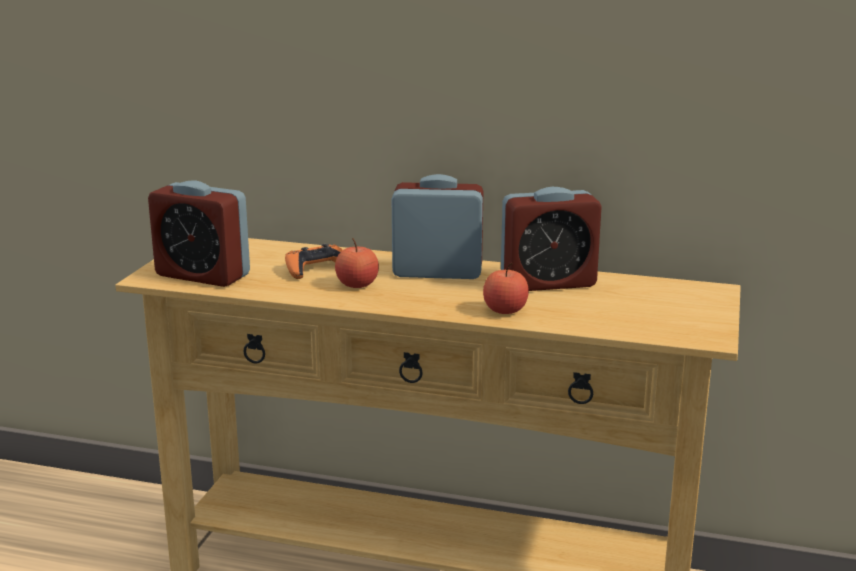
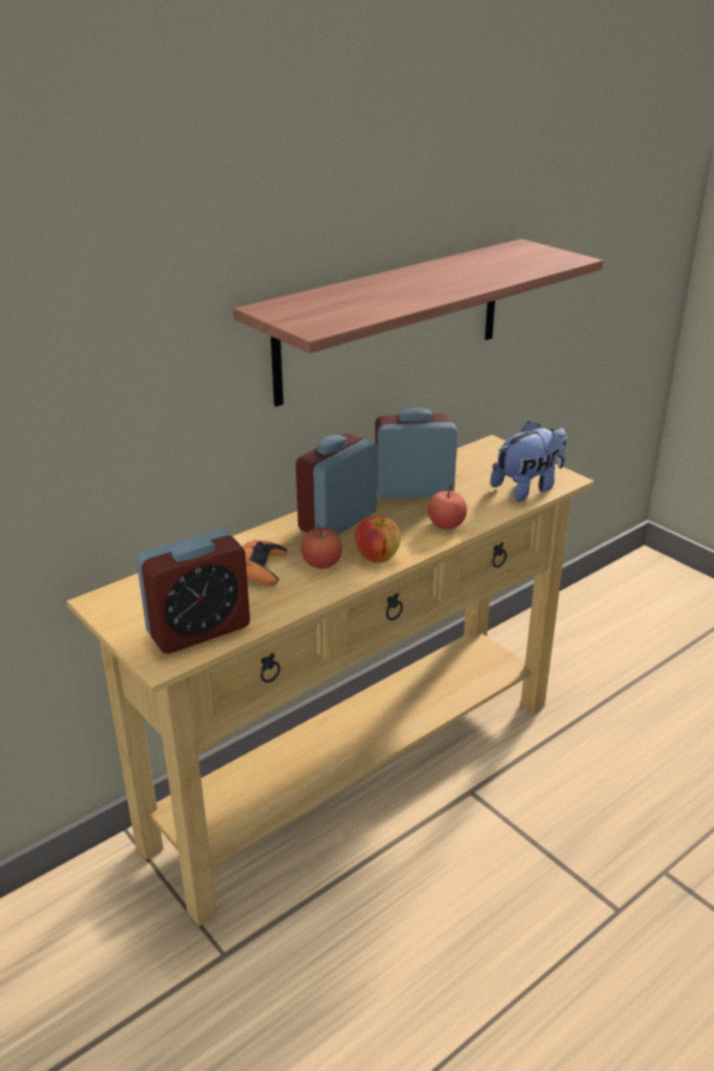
camera: 55 degrees left, 10 degrees up
alarm clock [501,187,602,291] -> alarm clock turned 120 degrees counterclockwise [375,407,458,499]
none -> shelf [233,239,603,407]
none -> apple [355,516,401,563]
none -> plush toy [490,421,567,502]

